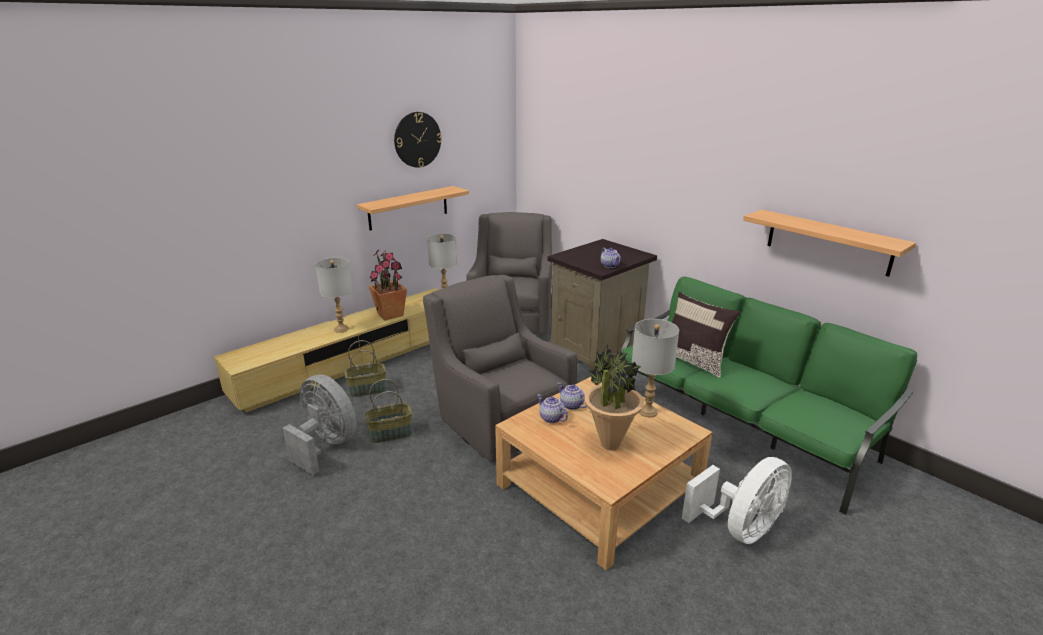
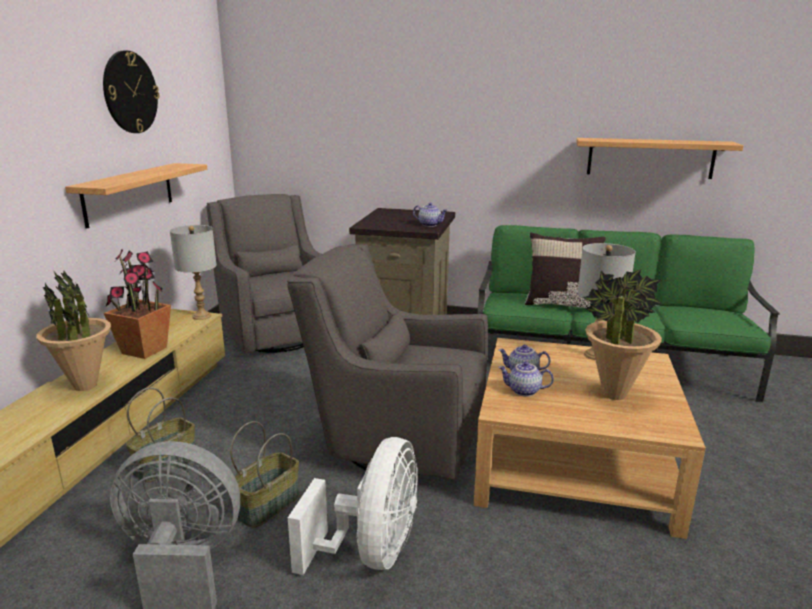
camera: 35 degrees left, 5 degrees down
grey table lamp [315,258,352,333] -> potted plant [36,270,111,391]
white fan [682,457,792,544] -> white fan moved to [288,437,417,575]

